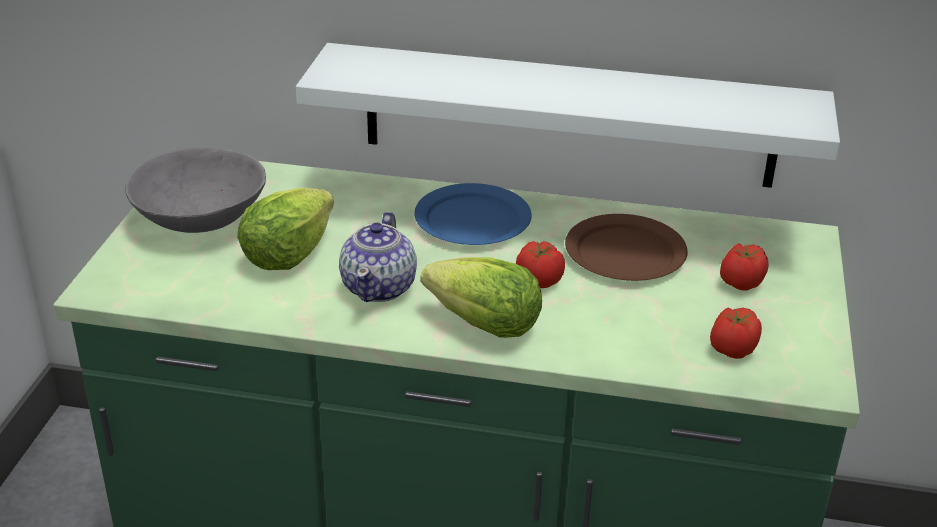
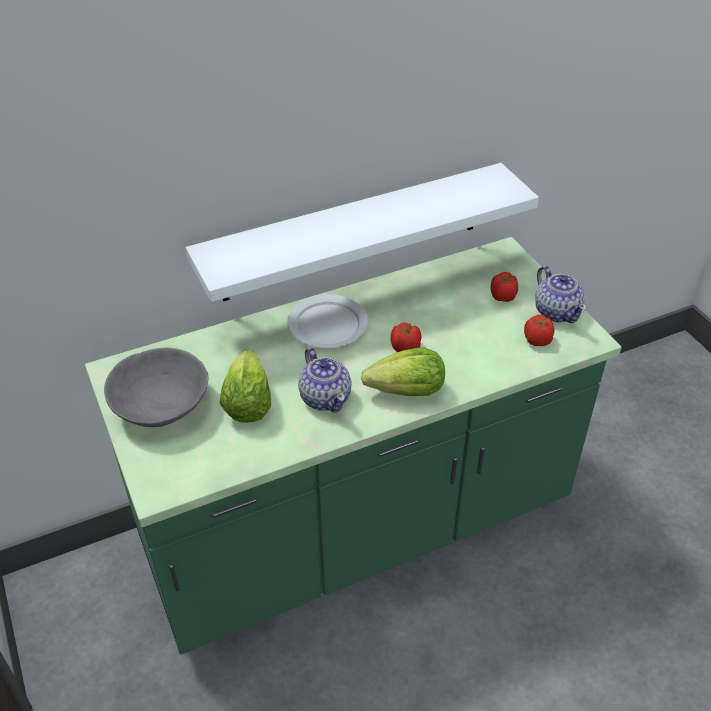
camera: 35 degrees left, 10 degrees up
blue plate [414,183,532,245] -> white plate [287,294,368,348]
brown plate [565,214,688,281] -> none
none -> teapot [535,266,587,323]

